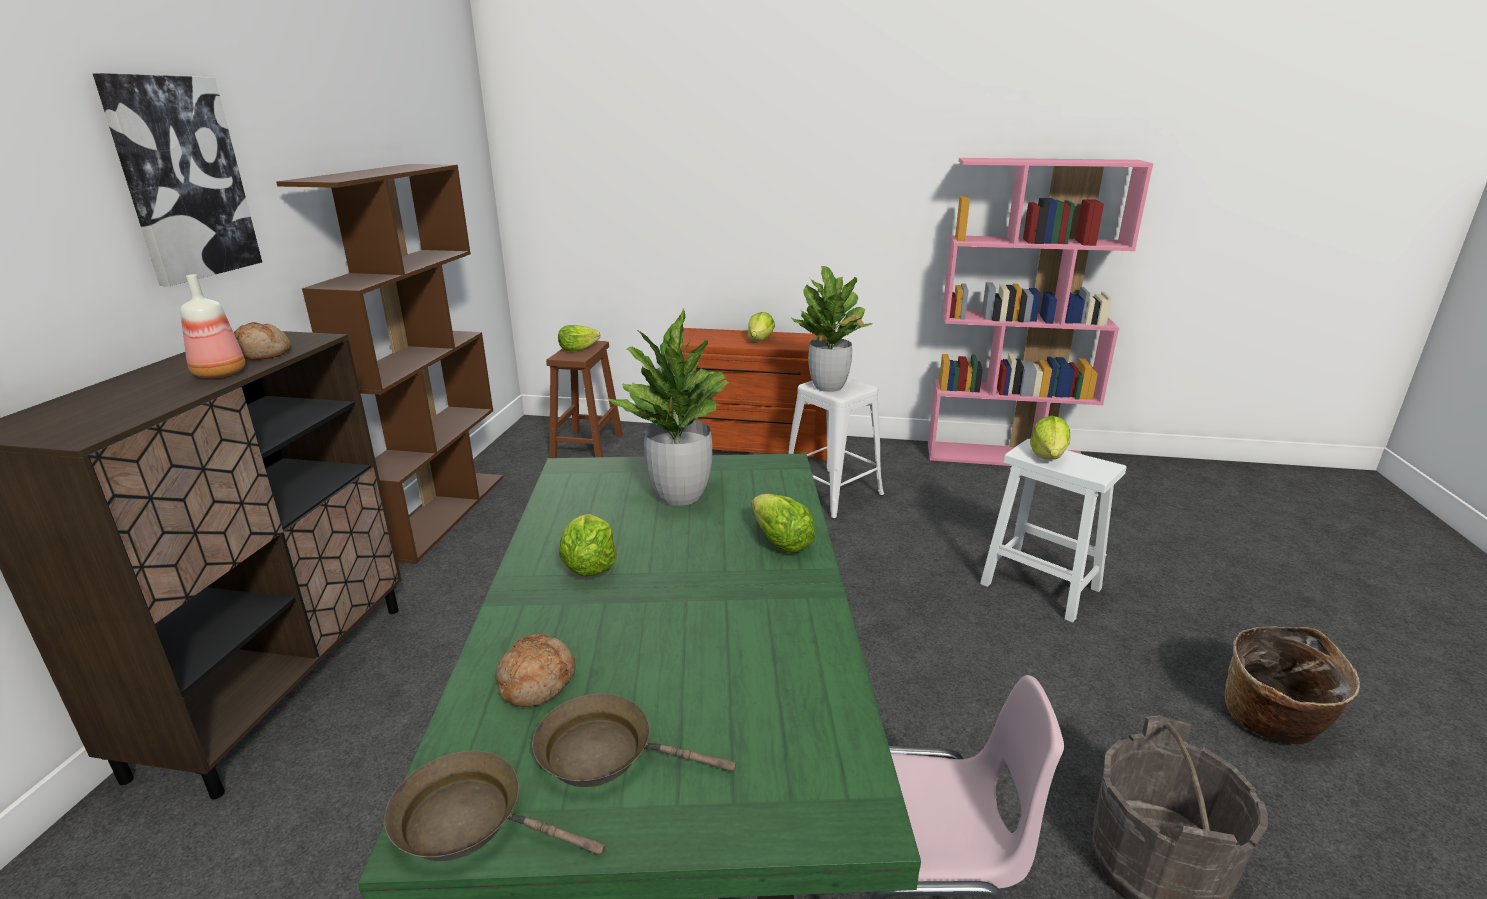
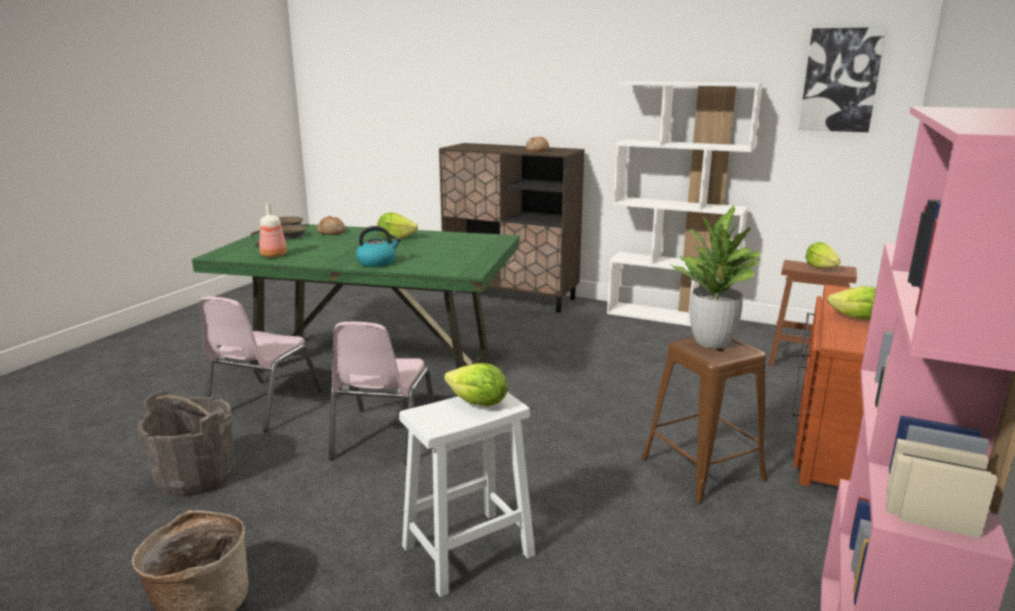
camera: 105 degrees right, 5 degrees down
picture [93,73,262,286] -> picture moved to [798,27,886,132]
bottle [180,274,245,378] -> bottle moved to [259,202,287,258]
brown bookcase [276,164,503,564] -> white bookcase [607,81,763,326]
potted plant [608,309,729,506] -> none
lettuce [752,494,815,553] -> kettle [356,226,401,267]
white stool [788,378,884,519] -> brown stool [641,337,767,504]
none -> pink chair [329,322,435,465]

